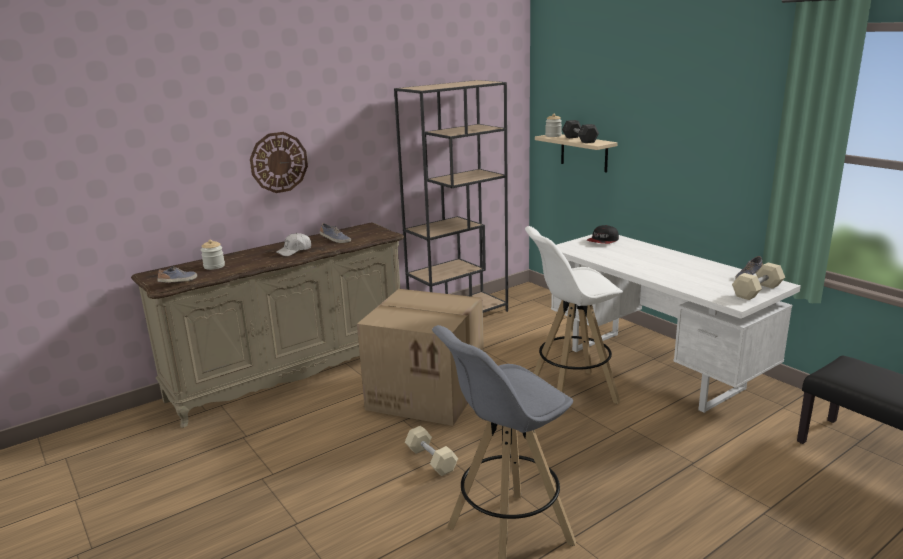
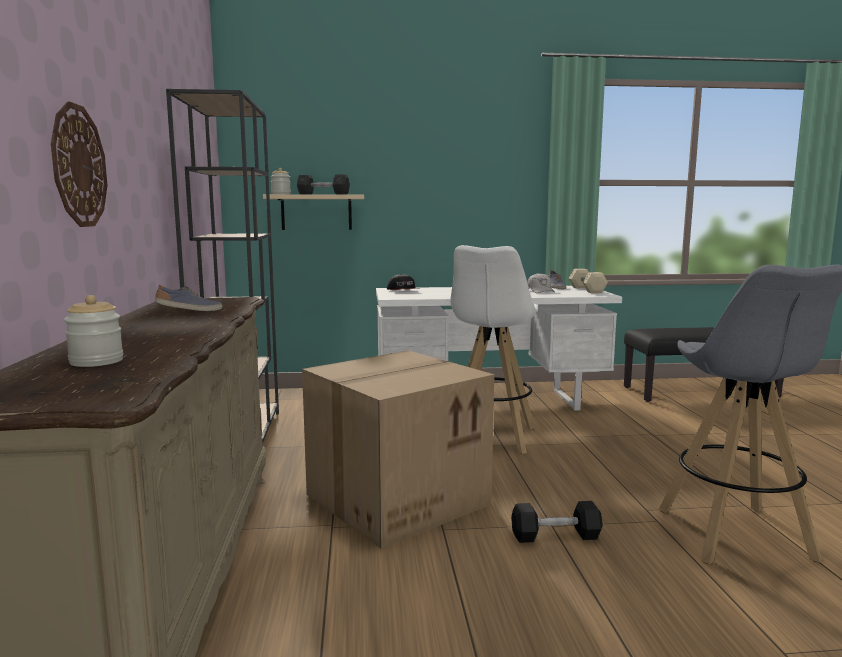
camera: 60 degrees left, 10 degrees down
shoe [158,266,197,283] -> none
white cap [276,233,311,256] -> white cap moved to [527,273,555,293]
beige dumbbell [405,426,458,476] -> black dumbbell [511,501,603,543]

